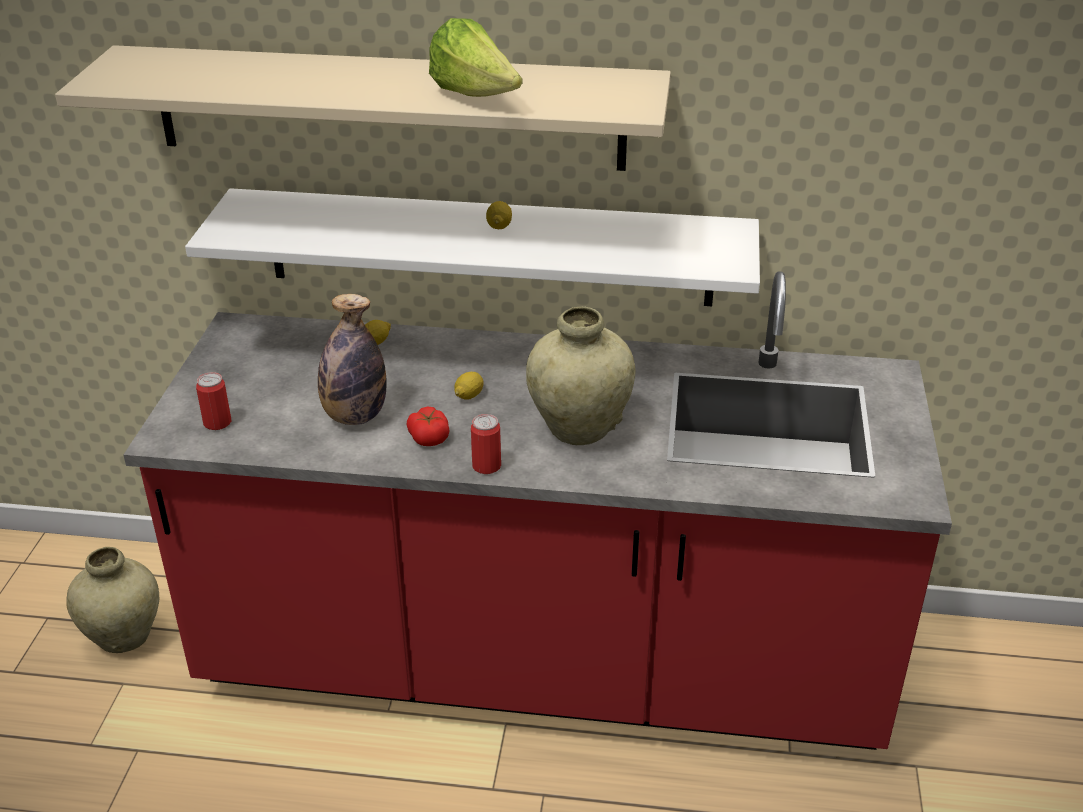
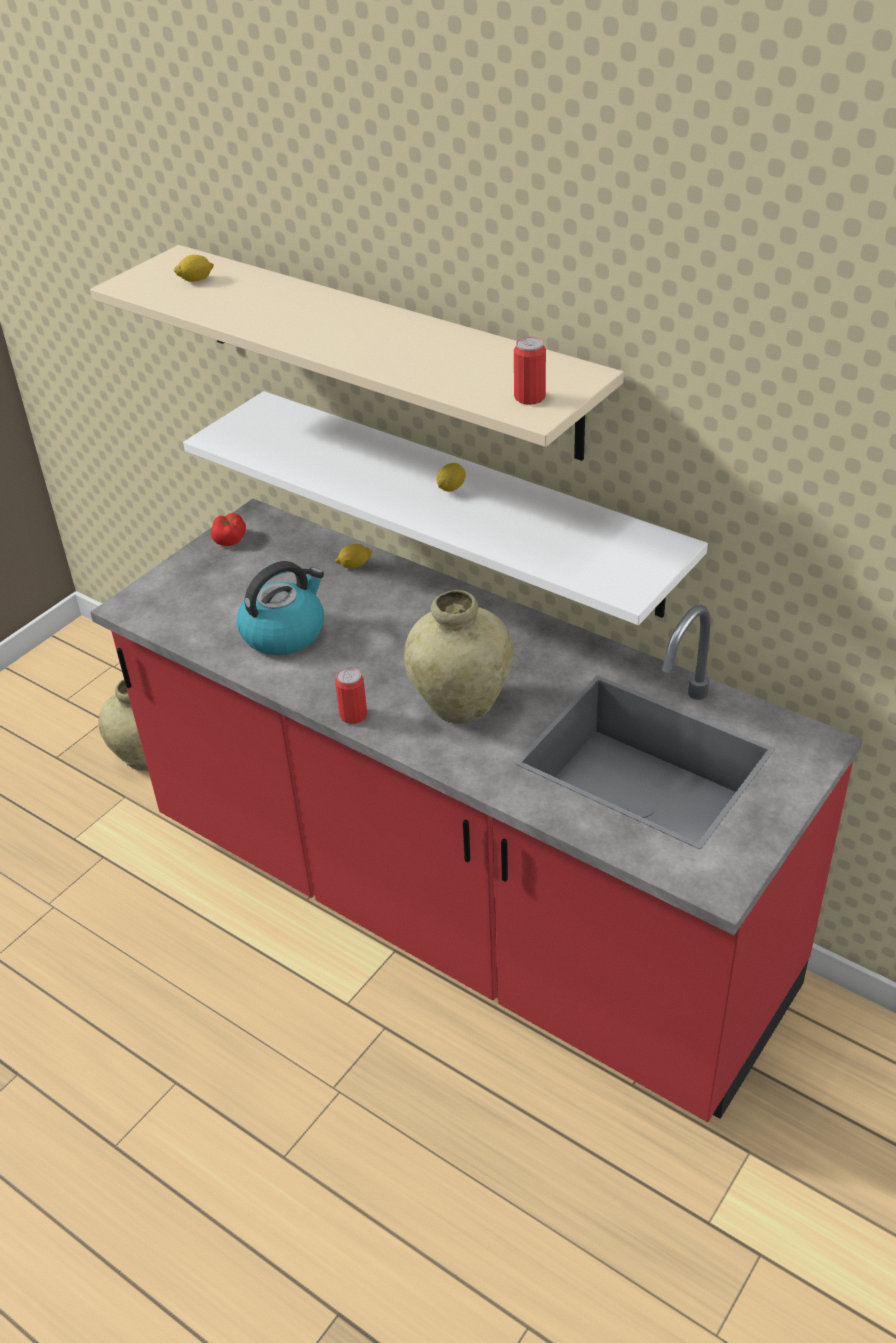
camera: 30 degrees right, 5 degrees up
can [196,372,231,430] -> can moved to [514,336,546,405]
bottle [318,294,387,425] -> kettle [237,561,324,655]
tomato [406,406,450,446] -> tomato moved to [211,513,246,546]
lettuce [429,18,522,97] -> none
lemon [454,372,483,400] -> lemon moved to [174,255,214,282]

